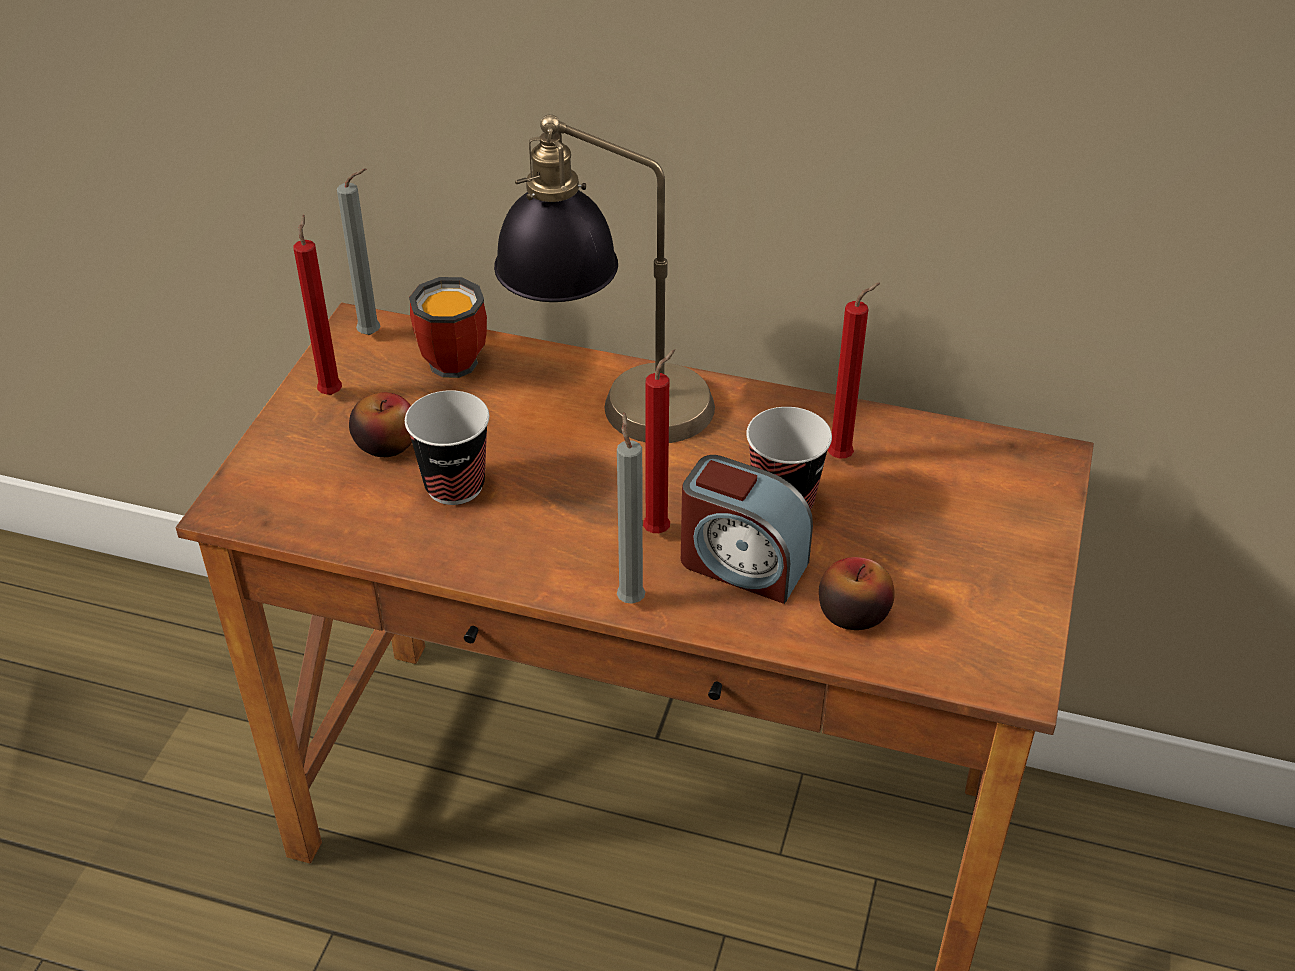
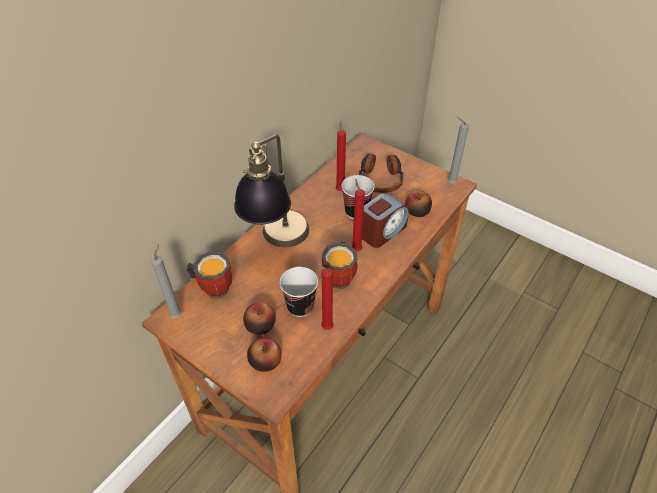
camera: 70 degrees left, 5 degrees up
red candle [293,215,342,395] -> red candle moved to [316,262,334,330]
grey candle [617,412,645,604] -> grey candle moved to [448,117,469,184]
none -> apple [247,338,282,372]
none -> mug [322,242,358,290]
none -> headphones [359,154,404,193]

